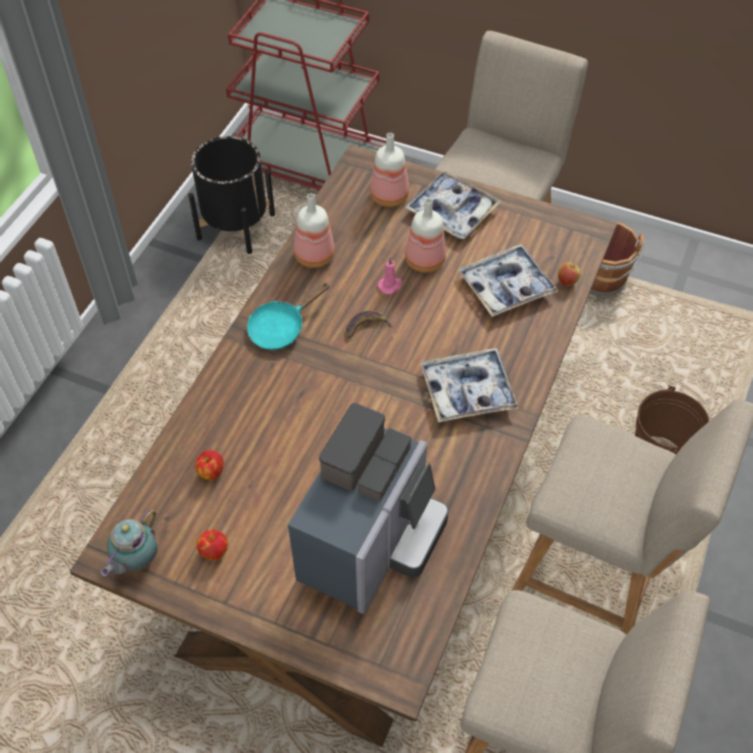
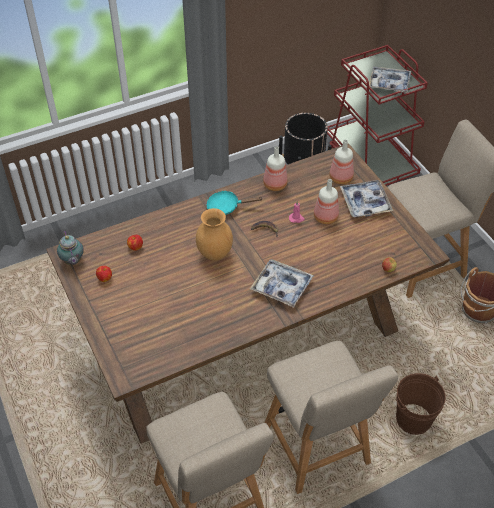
camera: 40 degrees right, 5 degrees down
teapot [101,508,158,576] -> teapot turned 90 degrees counterclockwise [57,231,84,265]
coffee machine [288,403,449,614] -> none
tray [459,244,558,317] -> tray moved to [369,66,411,93]
none -> brown vase [196,208,233,261]

